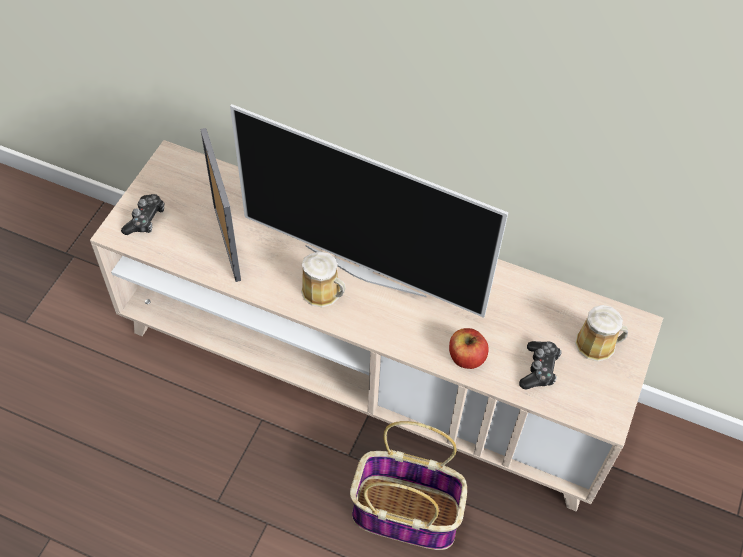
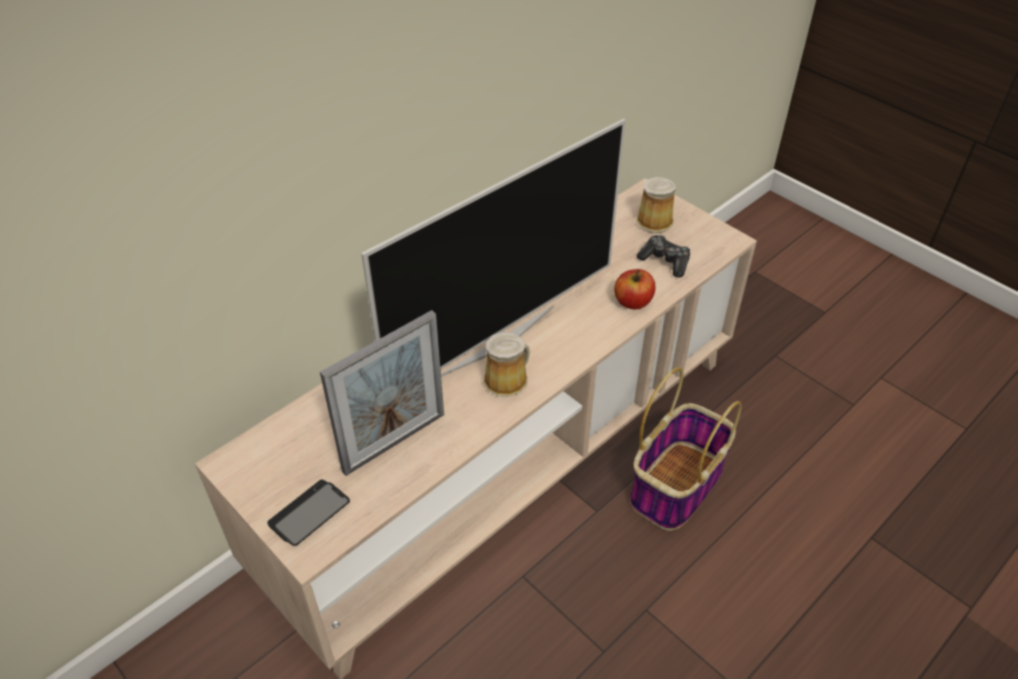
camera: 65 degrees left, 10 degrees down
game controller [121,194,165,235] -> phone [267,479,350,546]
picture frame [200,128,241,282] -> picture frame turned 135 degrees clockwise [320,310,444,476]

